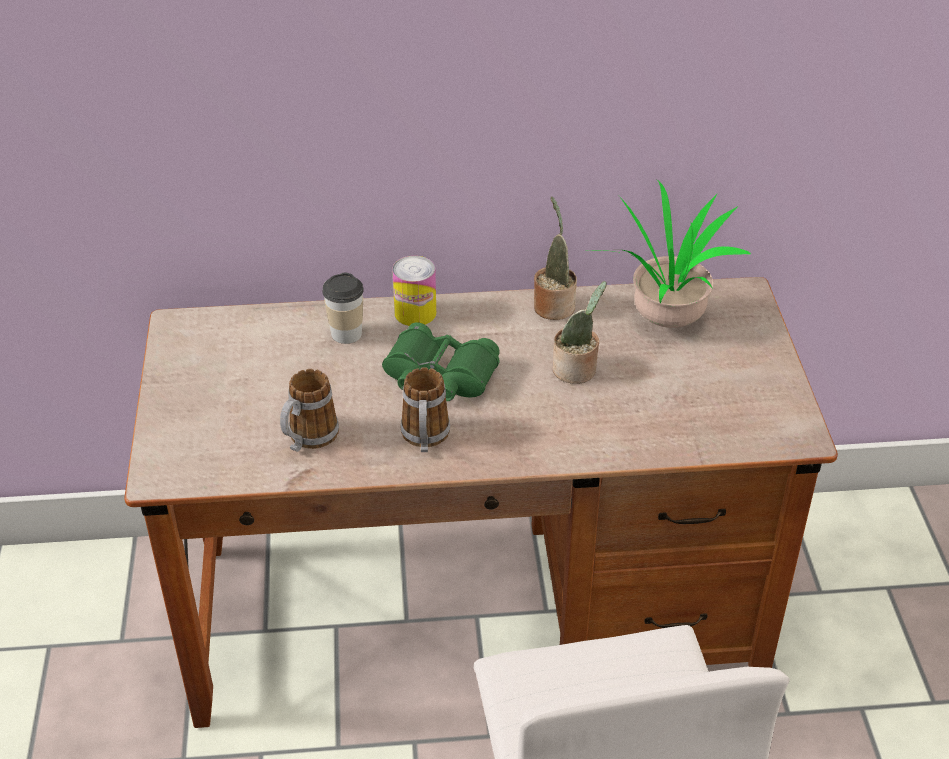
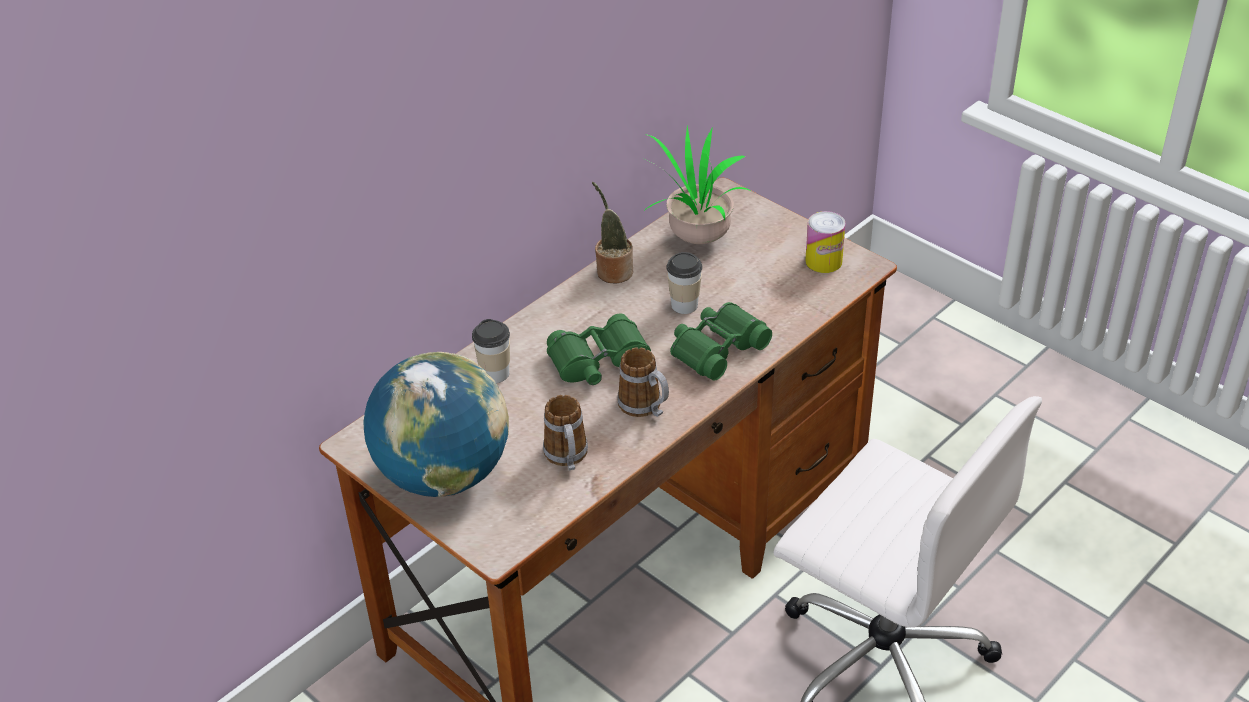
camera: 40 degrees left, 0 degrees up
can [392,256,436,326] -> can moved to [805,211,846,273]
potted plant [553,281,607,384] -> cup [666,252,703,314]
none -> globe [363,352,509,497]
none -> green binoculars [670,302,772,381]

